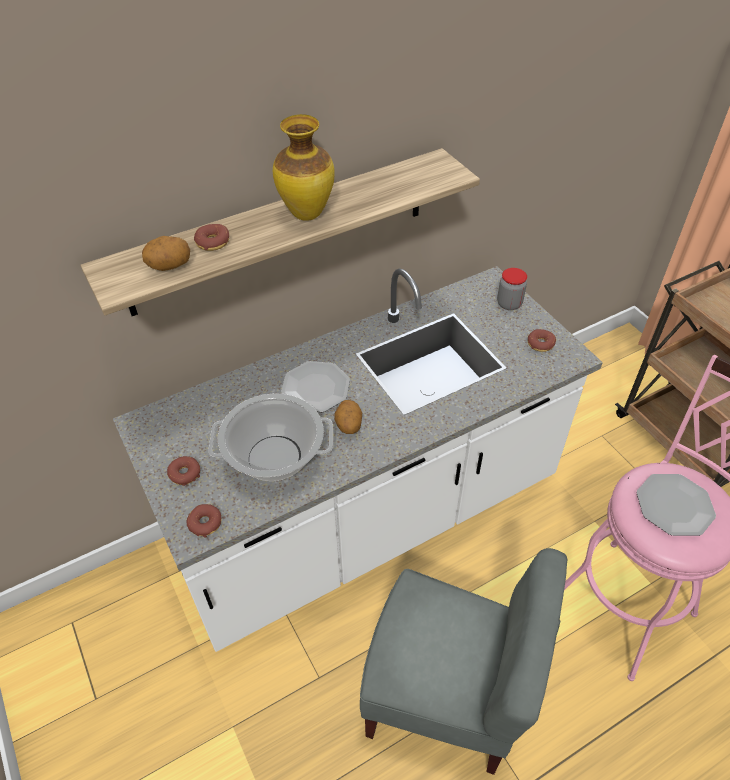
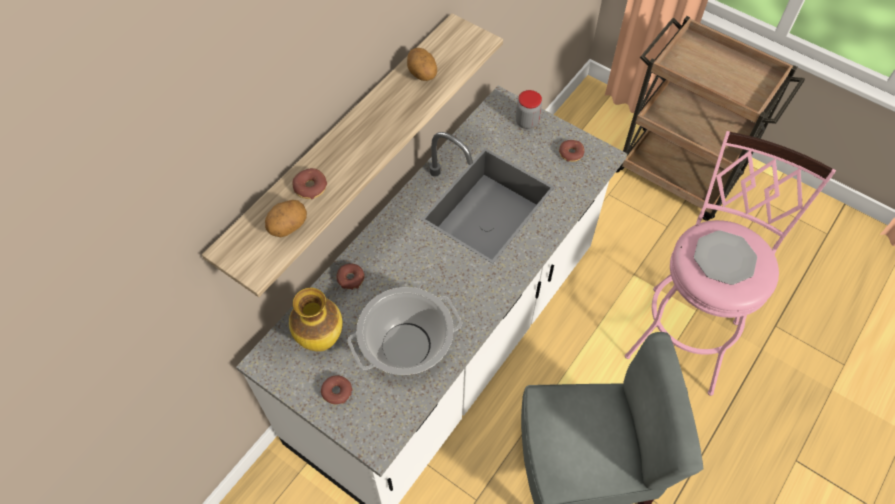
camera: 25 degrees left, 10 degrees up
donut [187,504,221,538] -> donut moved to [336,263,365,290]
vase [273,114,335,221] -> vase moved to [289,288,343,352]
plate [281,361,350,412] -> none
potato [334,400,362,434] -> potato moved to [407,48,437,81]

